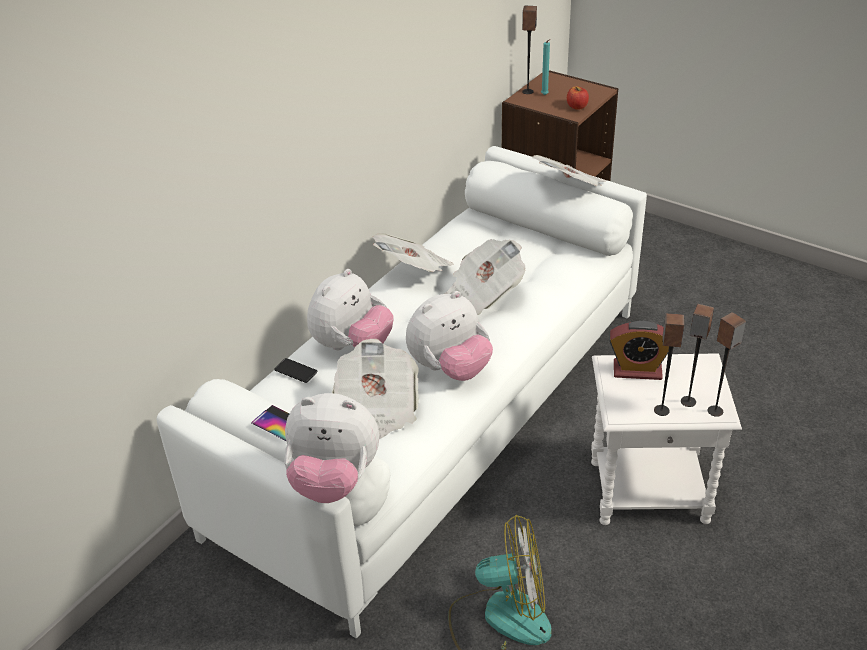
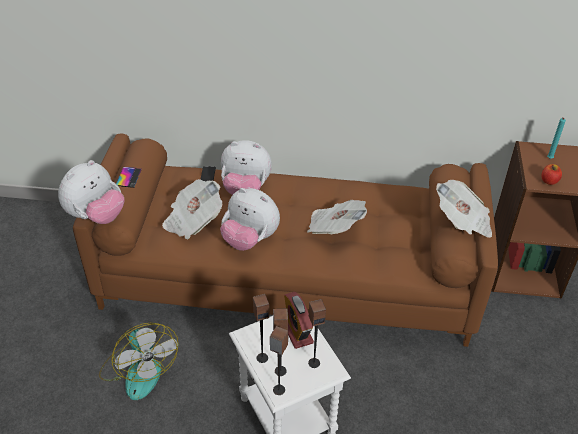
camera: 60 degrees right, 5 degrees up
white sofa [157,146,647,639] -> brown sofa [73,133,498,347]
plush toy [284,393,379,503] -> plush toy turned 120 degrees counterclockwise [58,160,124,224]
newspaper [372,233,453,272] -> none
speaker [522,6,537,94] -> speaker moved to [308,299,326,368]

